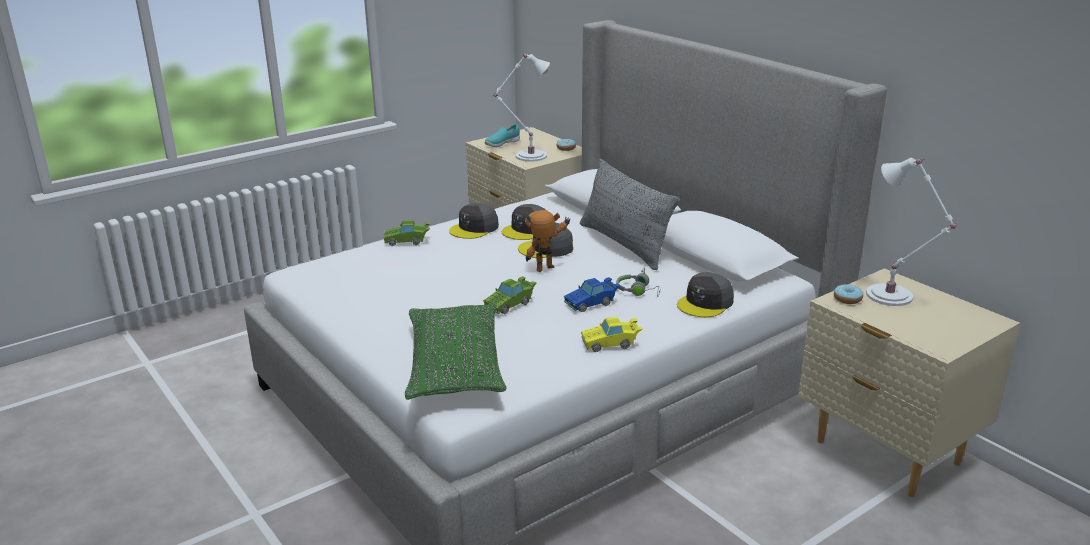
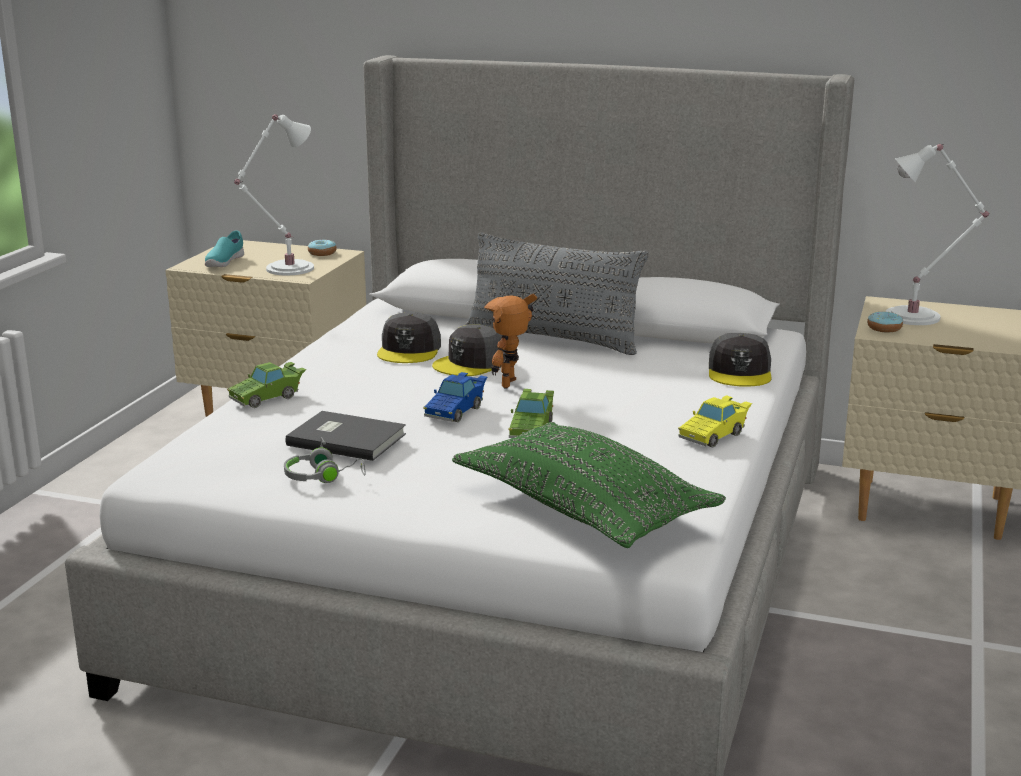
camera: 35 degrees left, 5 degrees down
grey cap [449,203,499,239] -> none
blue toy car [564,277,621,312] -> blue toy car moved to [423,372,487,422]
grey headphones [616,268,660,297] -> grey headphones moved to [284,437,365,483]
none -> grey book [285,411,406,461]

